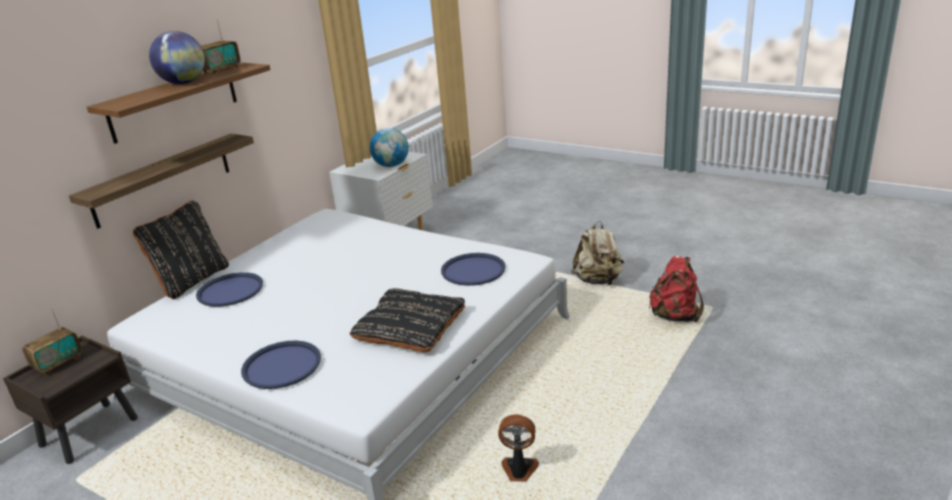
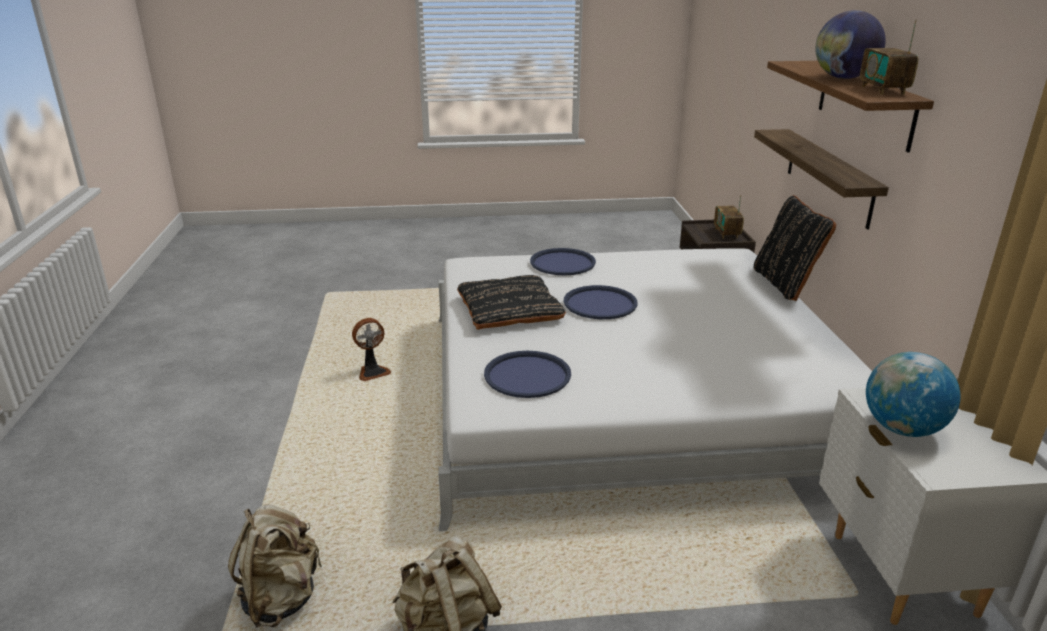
camera: 140 degrees right, 0 degrees up
blue tray [196,272,263,307] -> blue tray moved to [564,285,638,319]
red backpack [649,255,704,322] -> beige backpack [228,505,322,627]

